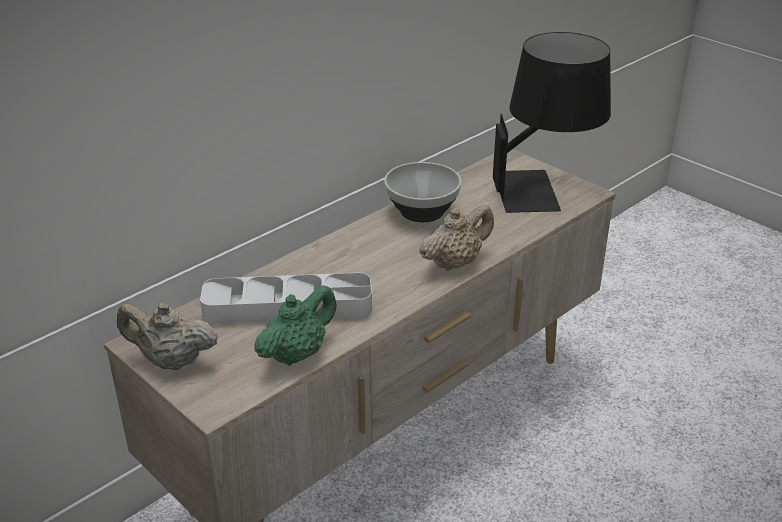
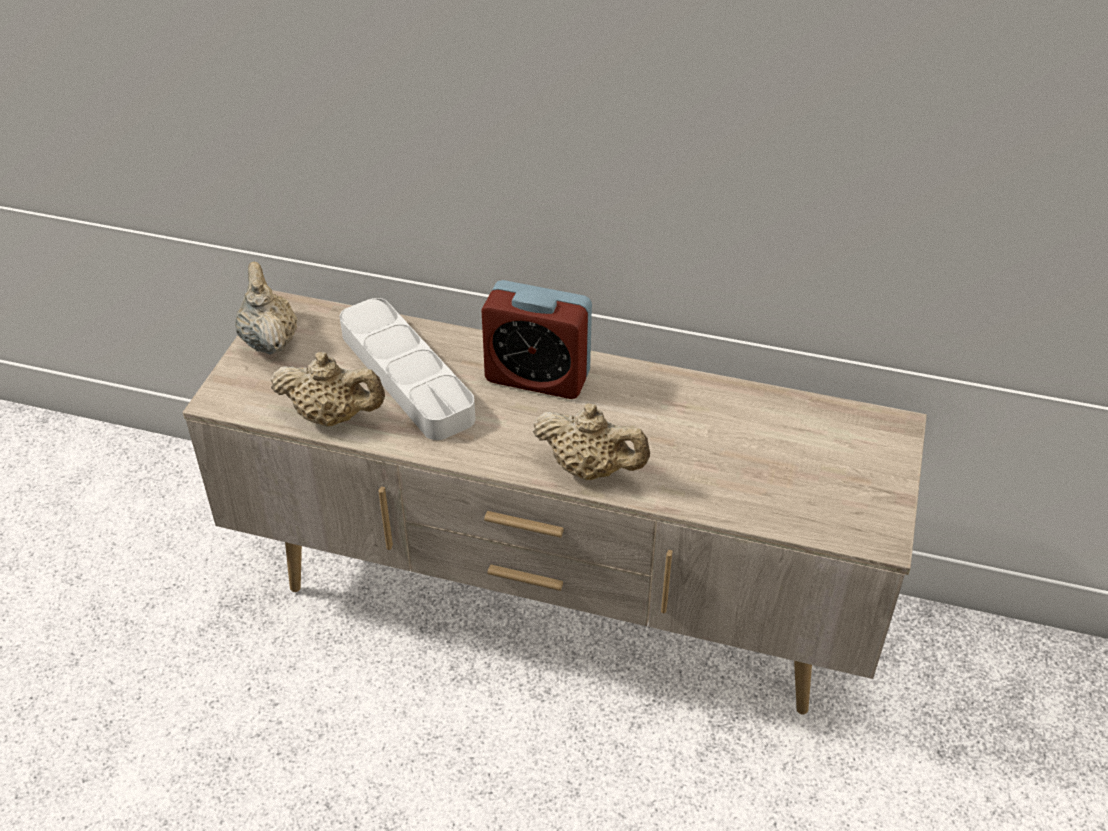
camera: 60 degrees right, 10 degrees up
green teapot [254,285,337,366] -> beige teapot [270,352,385,427]
bowl [384,162,462,222] -> none
black table lamp [493,32,611,213] -> none
none -> alarm clock [481,280,592,399]

